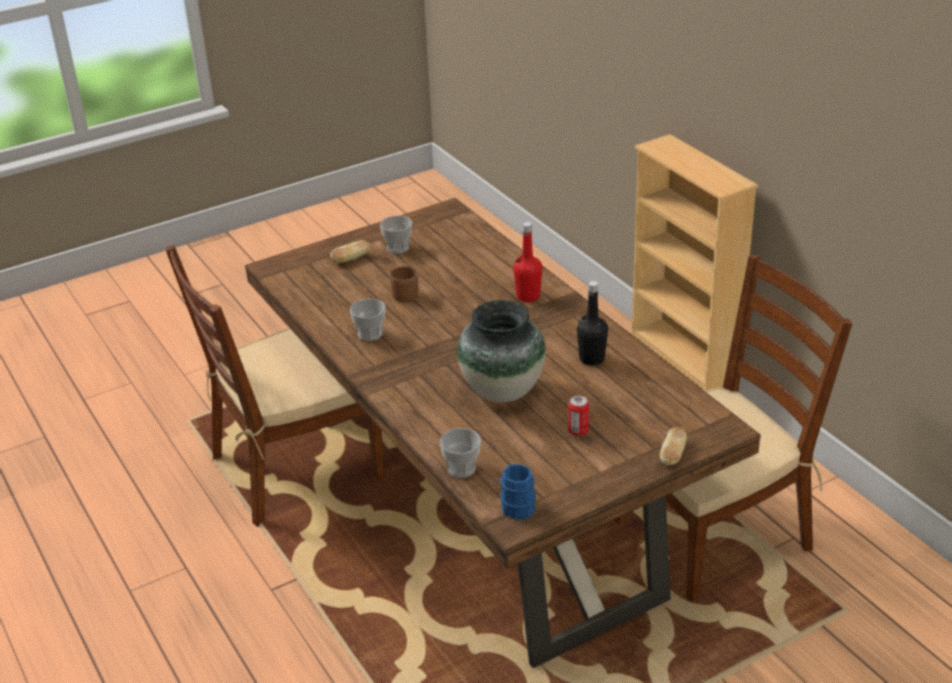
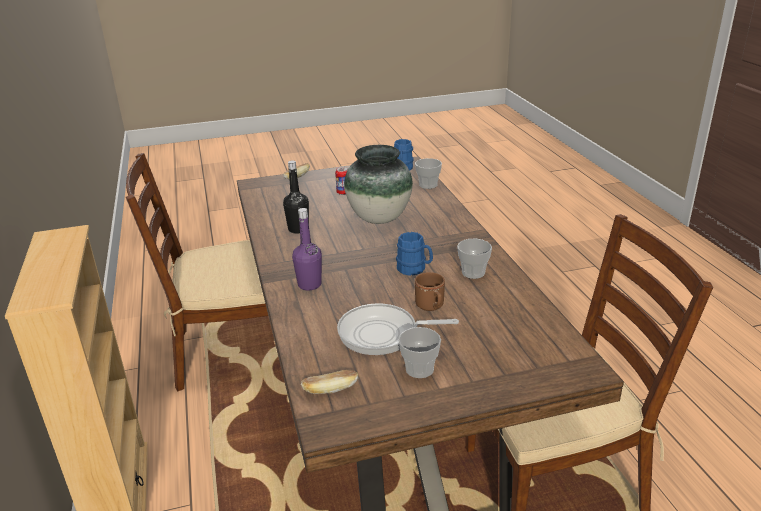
camera: 165 degrees left, 5 degrees down
bread [330,240,371,263] -> bread moved to [301,370,358,394]
red bottle [513,222,542,302] -> purple bottle [292,208,322,290]
none -> frying pan [337,303,459,355]
none -> blue mug [396,232,433,276]

